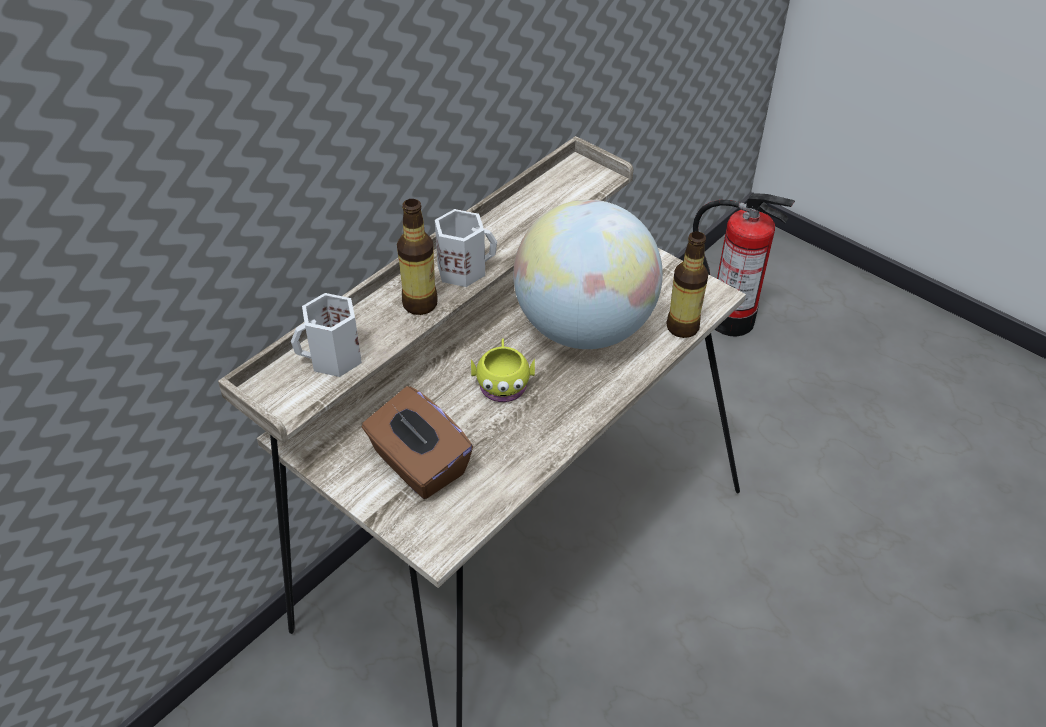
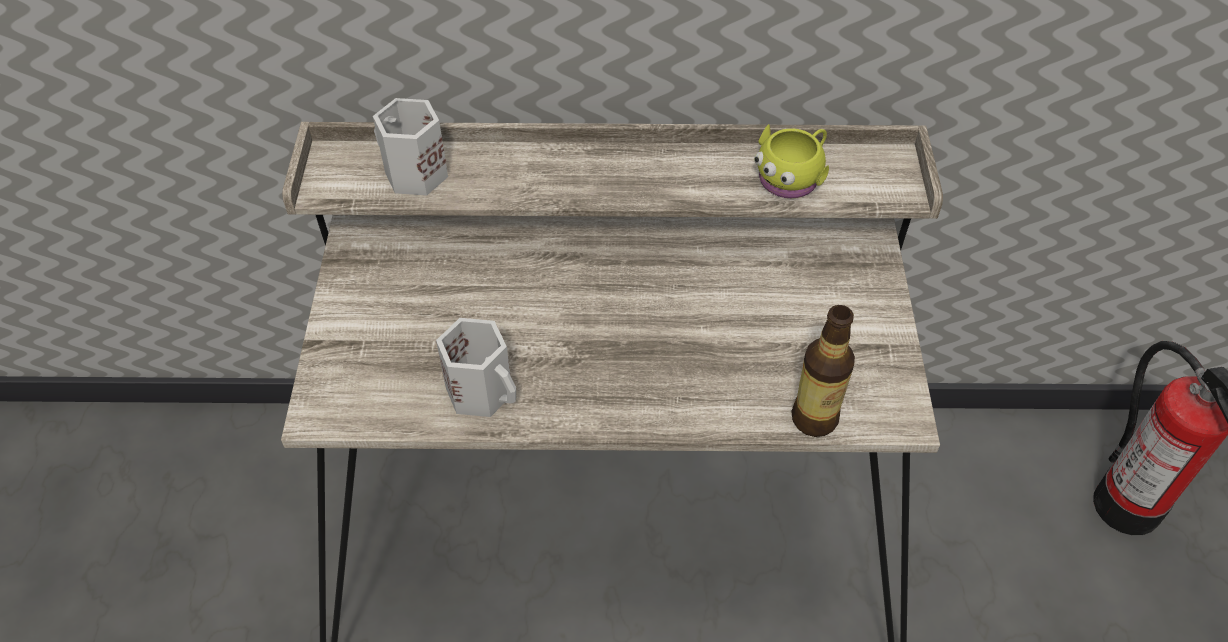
camera: 50 degrees right, 5 degrees up
brown tissue box [362,386,473,499] -> none
bottle [397,199,438,315] -> none
white mug [435,209,497,287] -> white mug moved to [436,318,516,417]
yellow mug [471,338,535,402] -> yellow mug moved to [754,124,829,198]
globe [513,200,663,349] -> none

